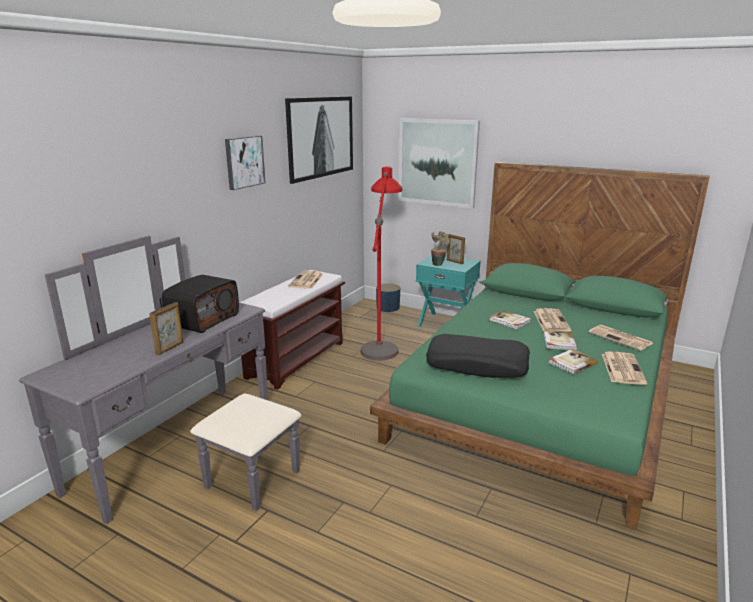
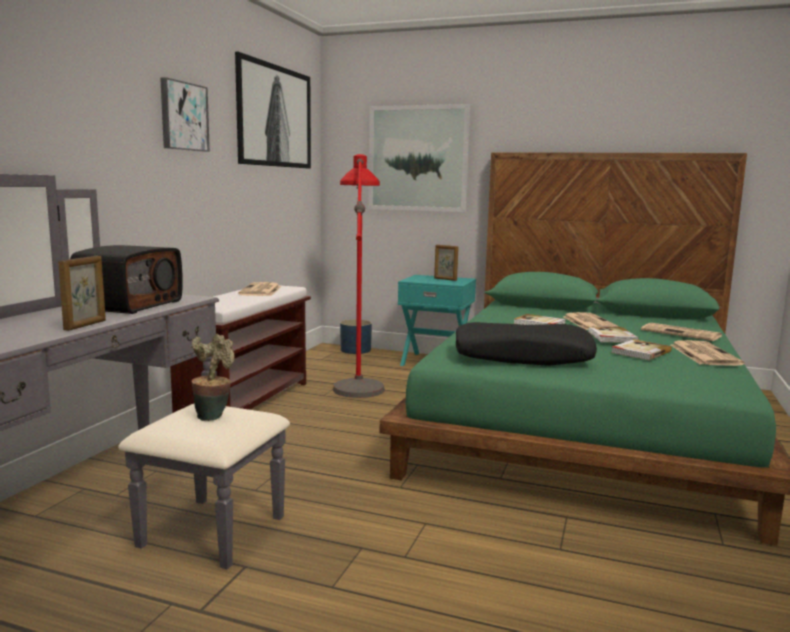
camera: 10 degrees left, 10 degrees down
potted plant [431,231,450,266] -> potted plant moved to [191,334,235,421]

